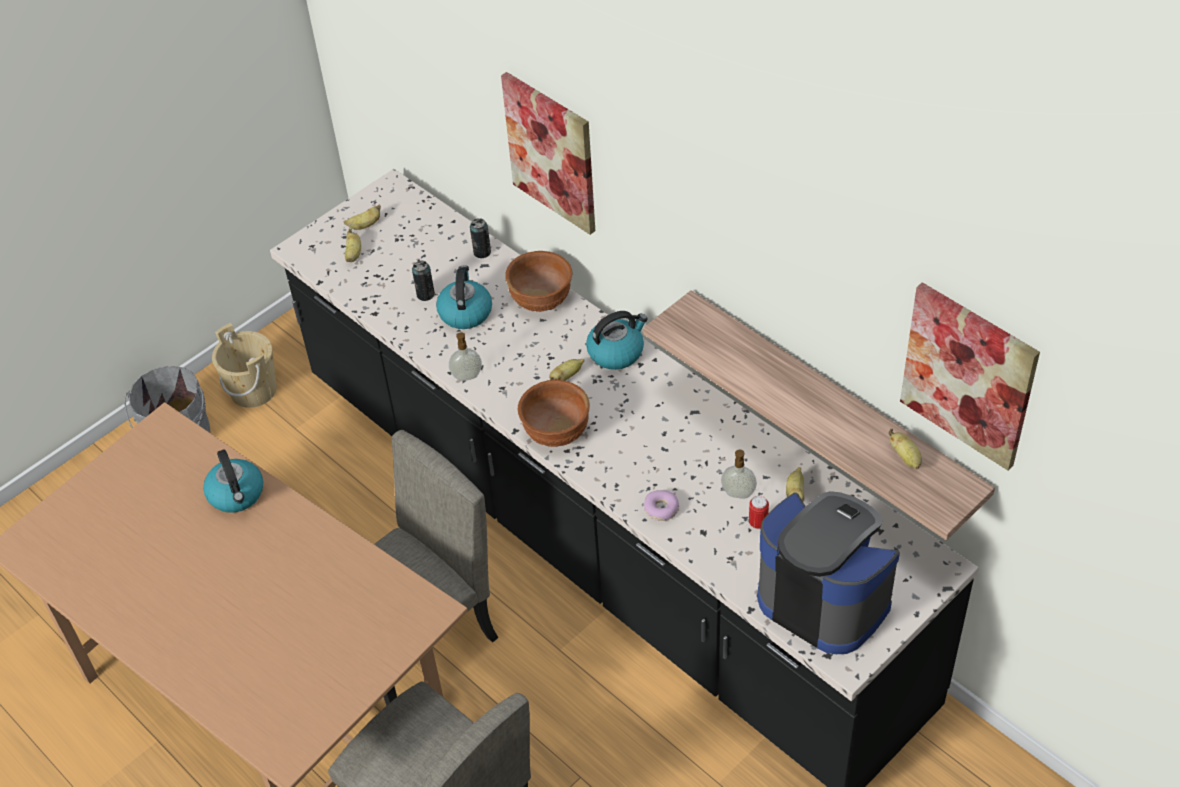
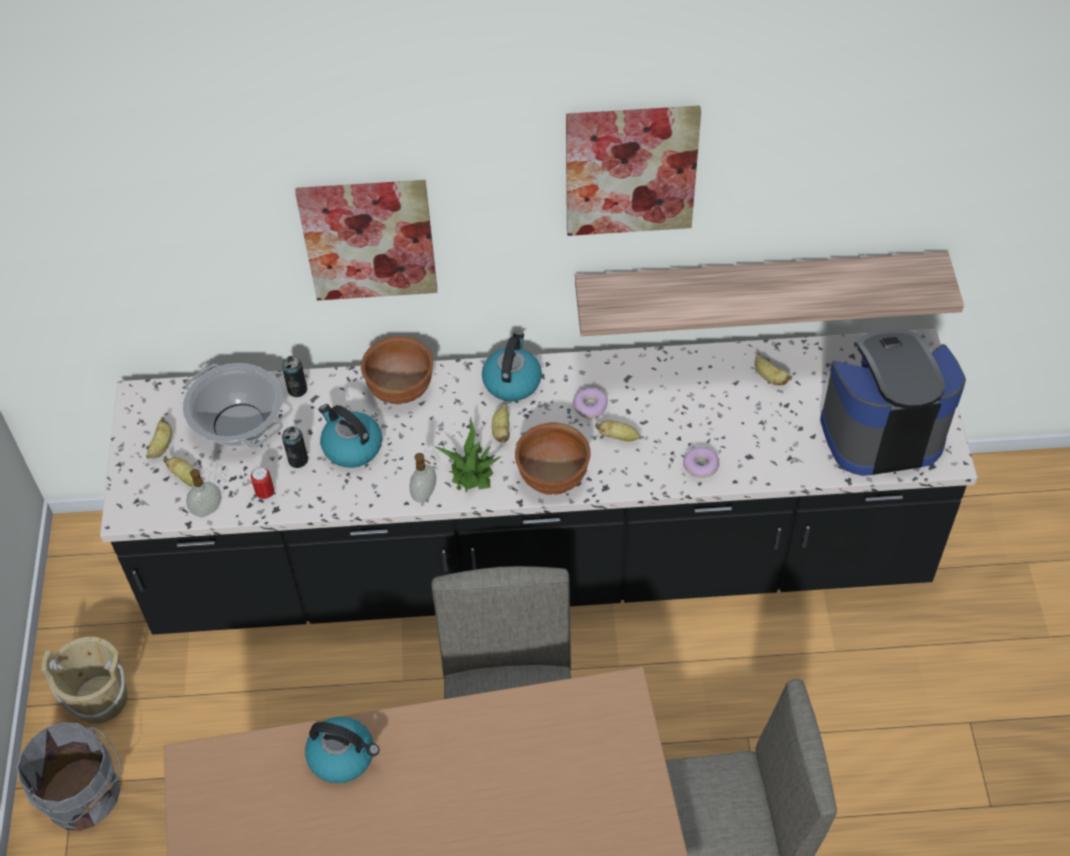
camera: 50 degrees left, 5 degrees up
soap dispenser [721,450,757,499] -> soap dispenser moved to [186,469,221,517]
can [749,496,769,529] -> can moved to [251,467,274,499]
banana [888,429,922,469] -> banana moved to [595,420,641,442]
picture [900,282,1040,470] -> picture moved to [566,105,701,236]
none -> cooking pot [183,363,283,448]
none -> potted plant [434,418,501,493]
none -> donut [573,388,608,419]

